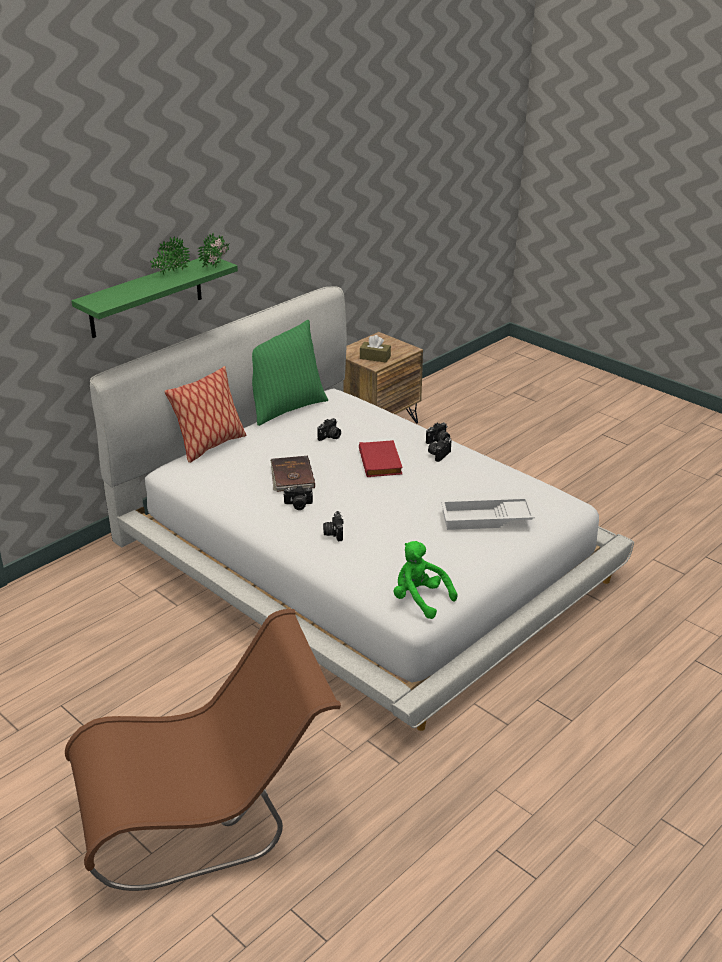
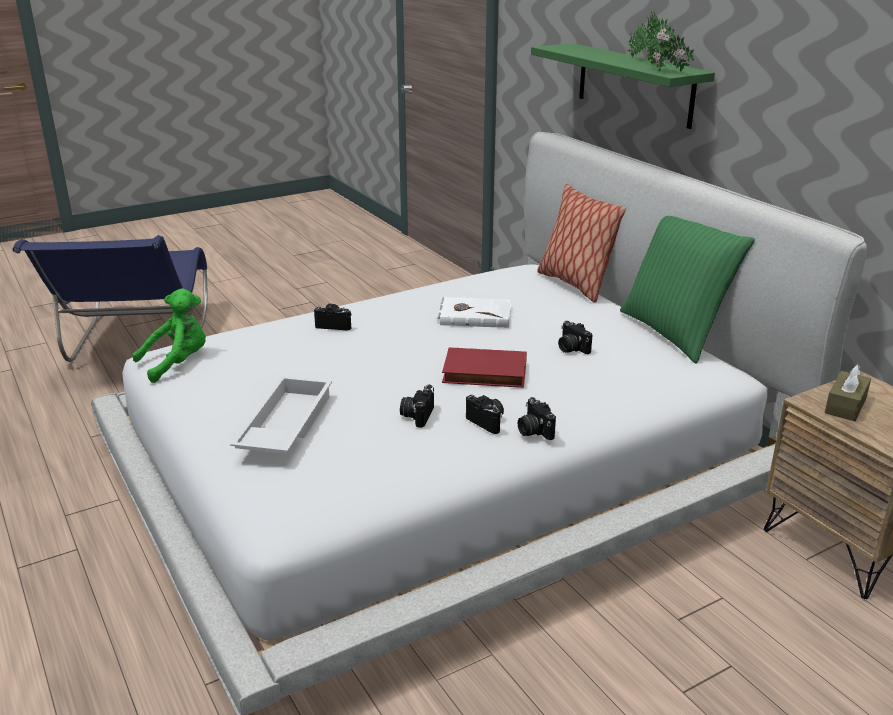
camera: 105 degrees right, 5 degrees down
brown chair [65,609,341,891] -> blue chair [13,235,208,362]
brown book [270,455,315,492] -> white book [437,297,511,328]
camera [283,486,313,510] -> camera moved to [400,385,434,428]

